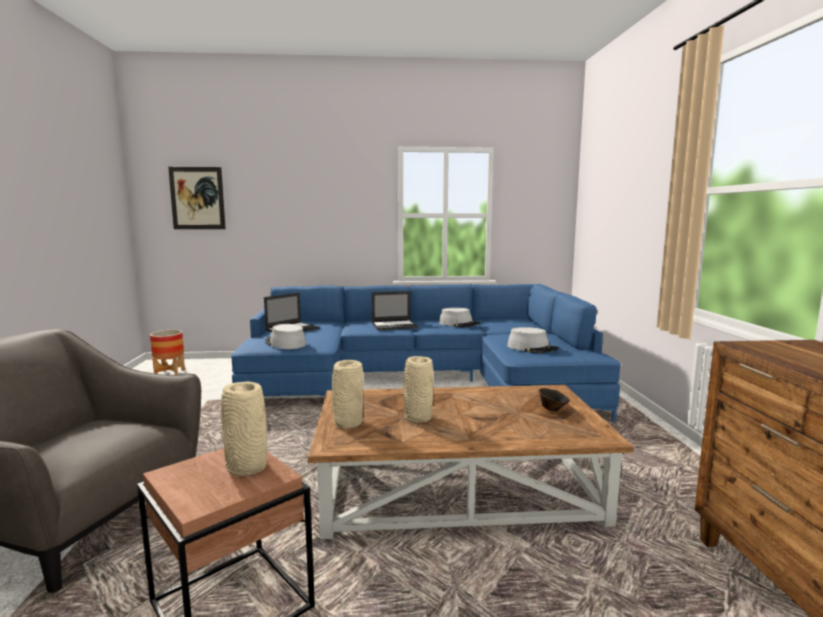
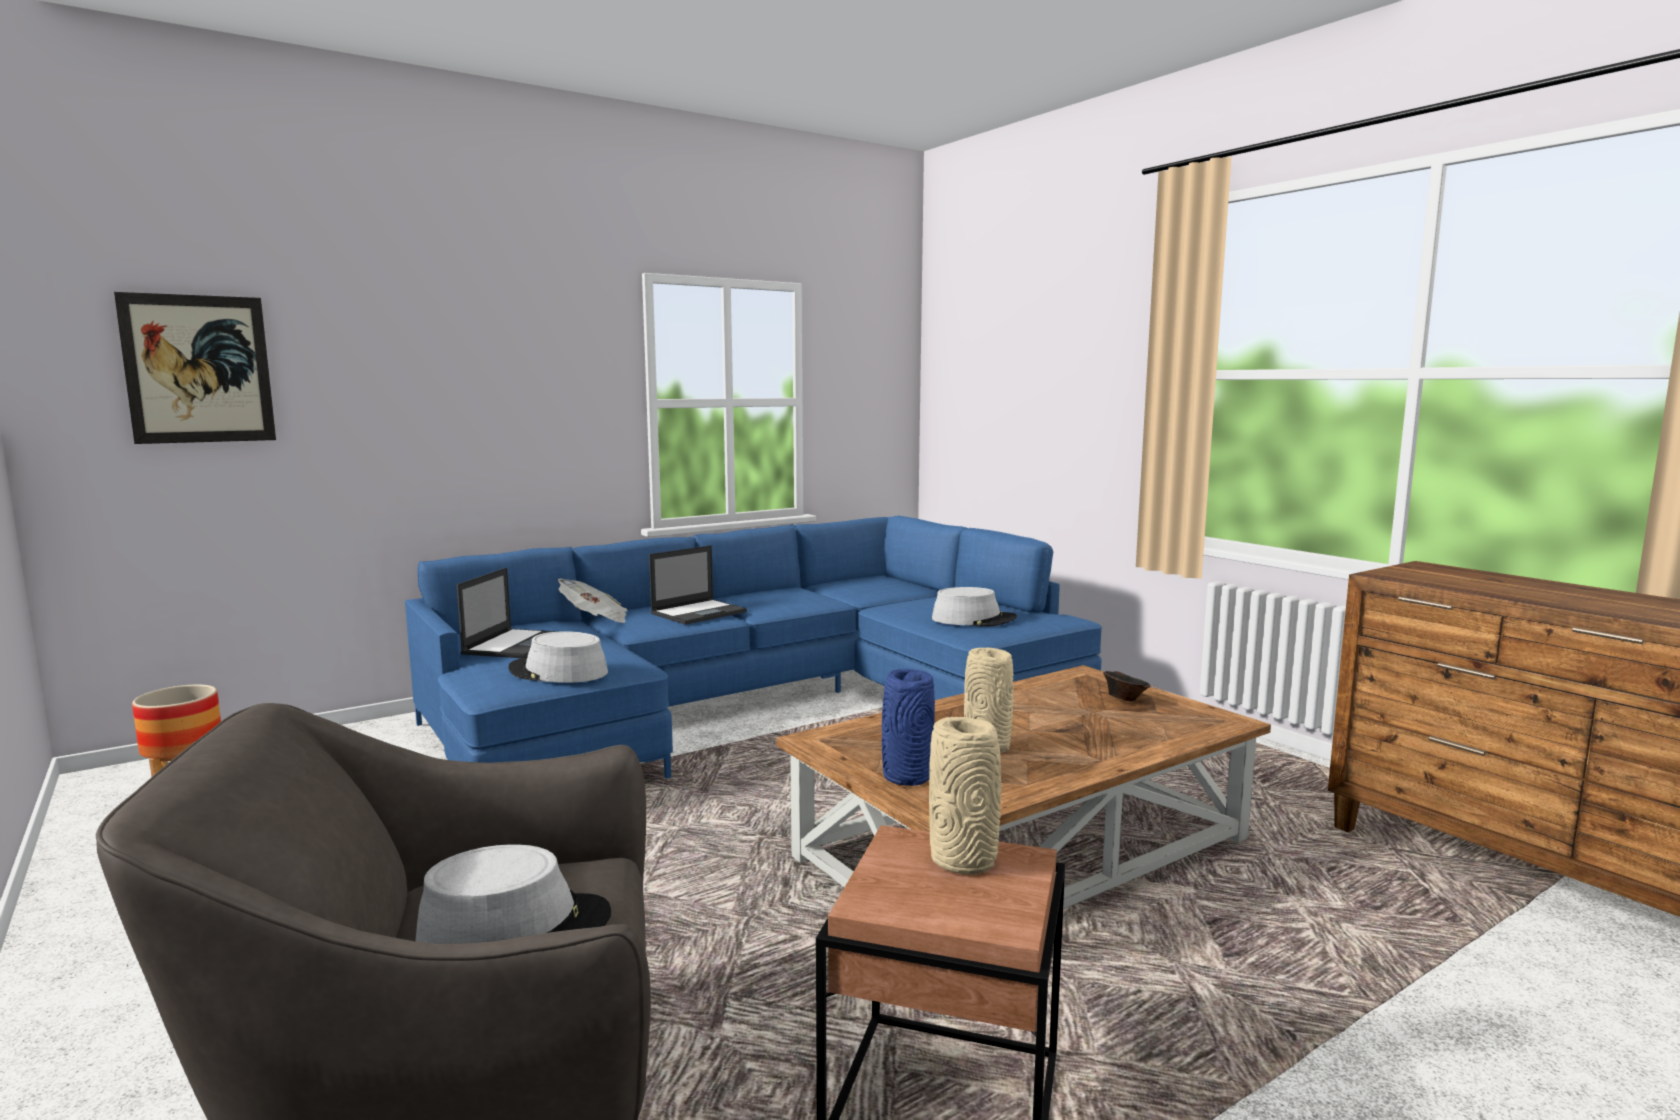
camera: 30 degrees left, 0 degrees up
beige vase [332,360,364,429] -> blue vase [882,669,935,786]
grey hat [439,308,480,327] -> grey hat moved to [415,844,612,944]
none -> newspaper [558,579,627,623]

